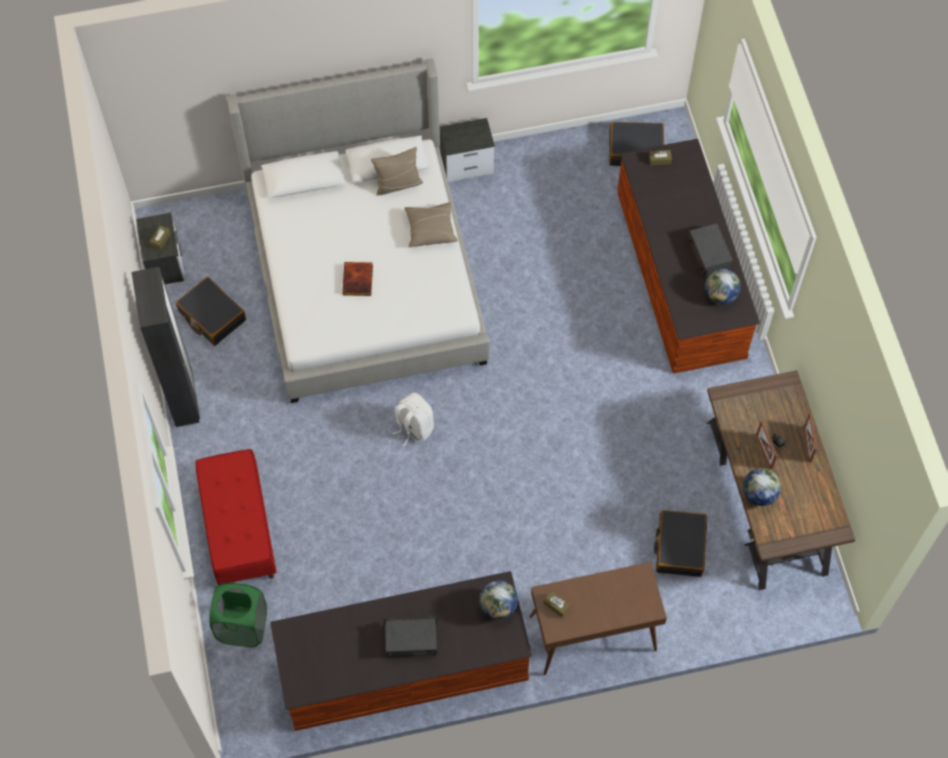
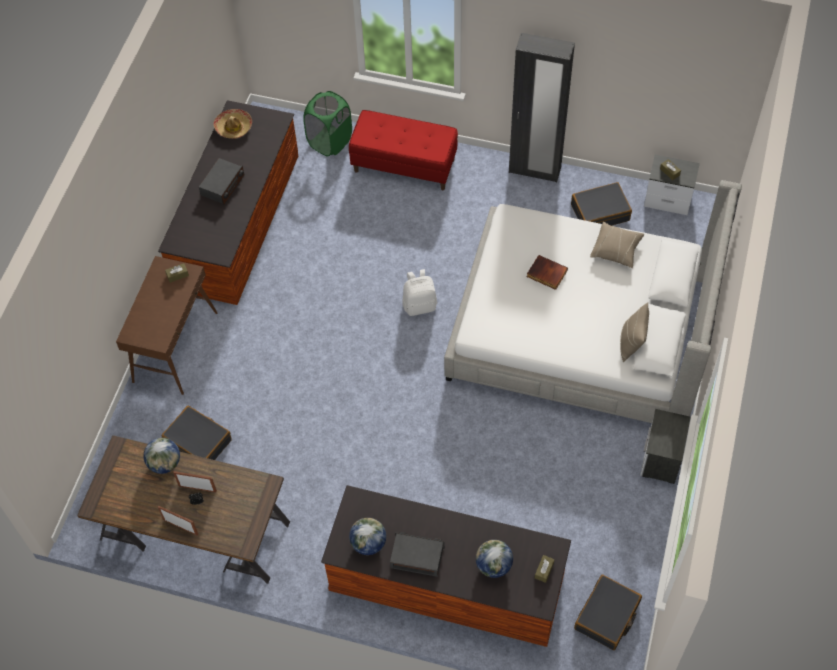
camera: 120 degrees right, 5 degrees down
beige pillow [404,202,458,247] -> beige pillow moved to [590,222,644,268]
globe [479,580,518,619] -> globe moved to [476,540,513,578]
none -> hat [214,109,252,139]

